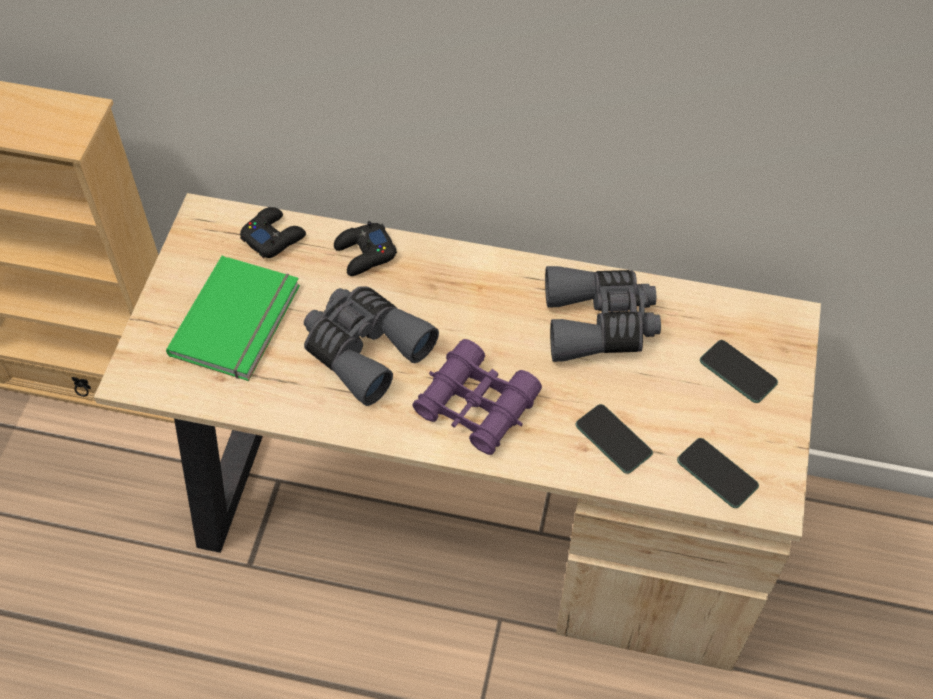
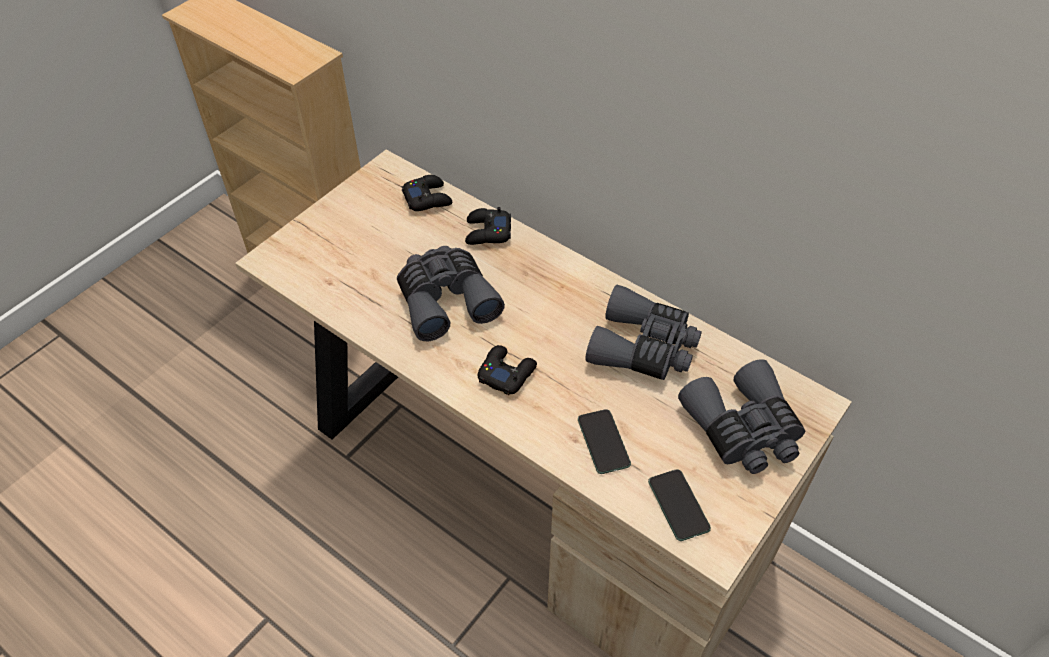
camera: 25 degrees right, 5 degrees down
green book [166,256,300,381] -> none
purple binoculars [412,339,542,455] -> black game controller [478,345,537,395]
phone [700,340,778,403] -> grey binoculars [678,359,805,474]

